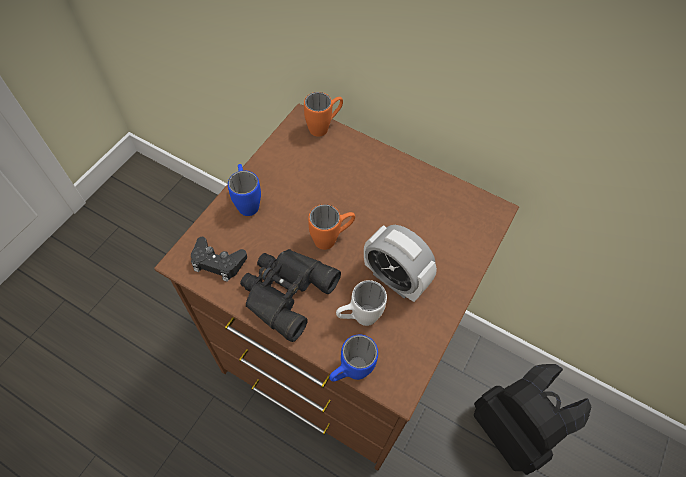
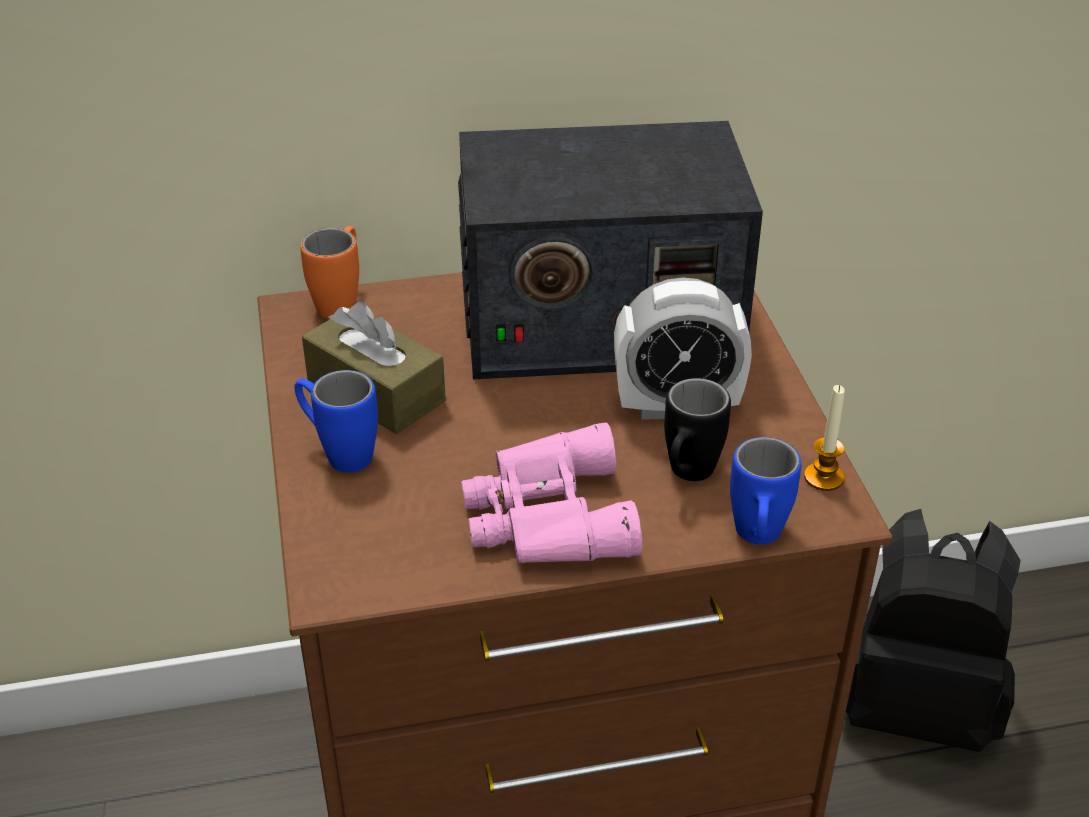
camera: 40 degrees left, 20 degrees down
black game controller [191,237,247,282] -> none
black binoculars [240,249,341,342] -> pink binoculars [461,422,642,563]
orange mug [308,204,355,250] -> none
white mug [336,280,387,326] -> black mug [664,378,731,481]
none -> brown tissue box [302,301,446,434]
none -> radio [458,121,763,379]
none -> candle [804,385,845,491]

